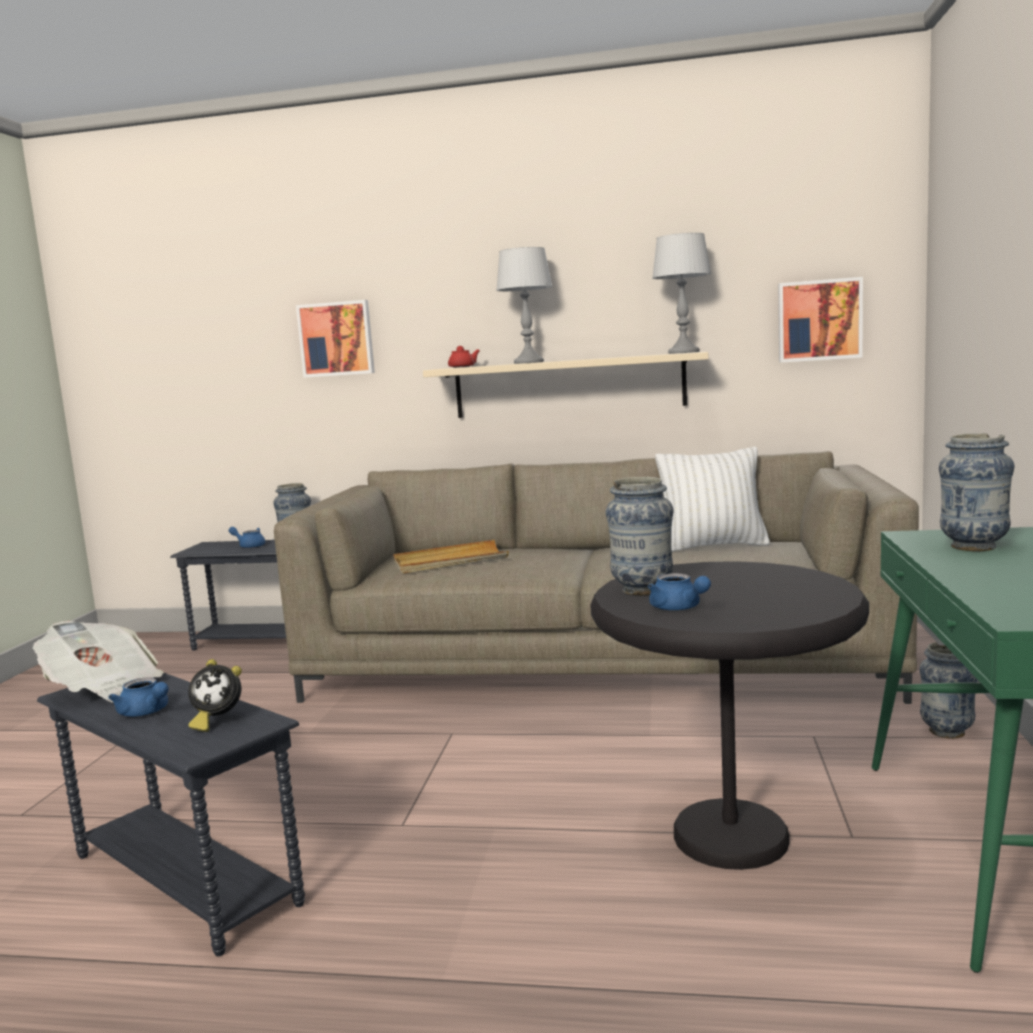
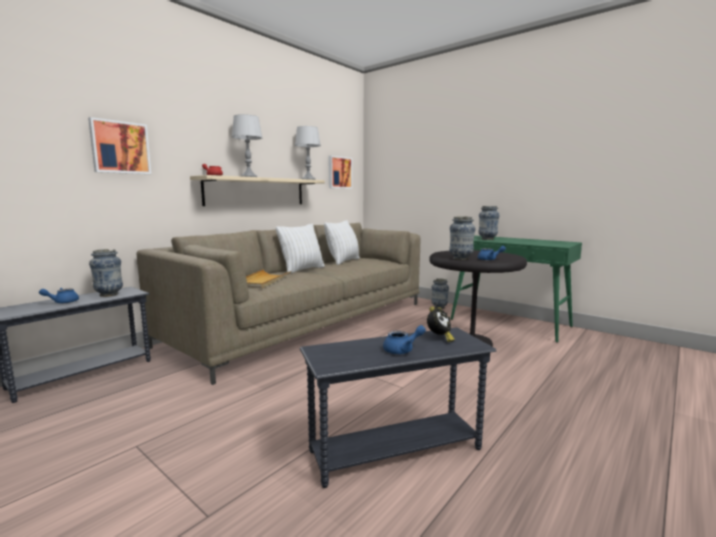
camera: 60 degrees left, 0 degrees up
newspaper [33,621,164,703] -> none
none -> white pillow [276,224,324,274]

